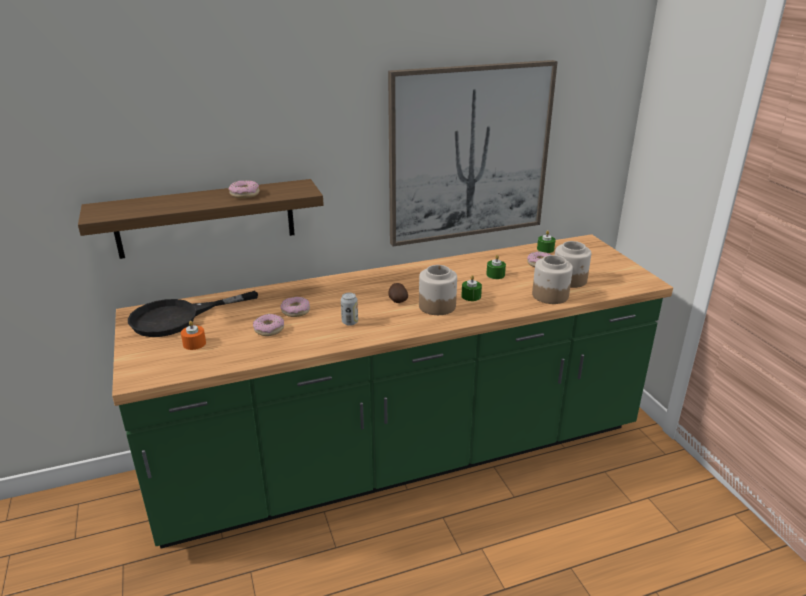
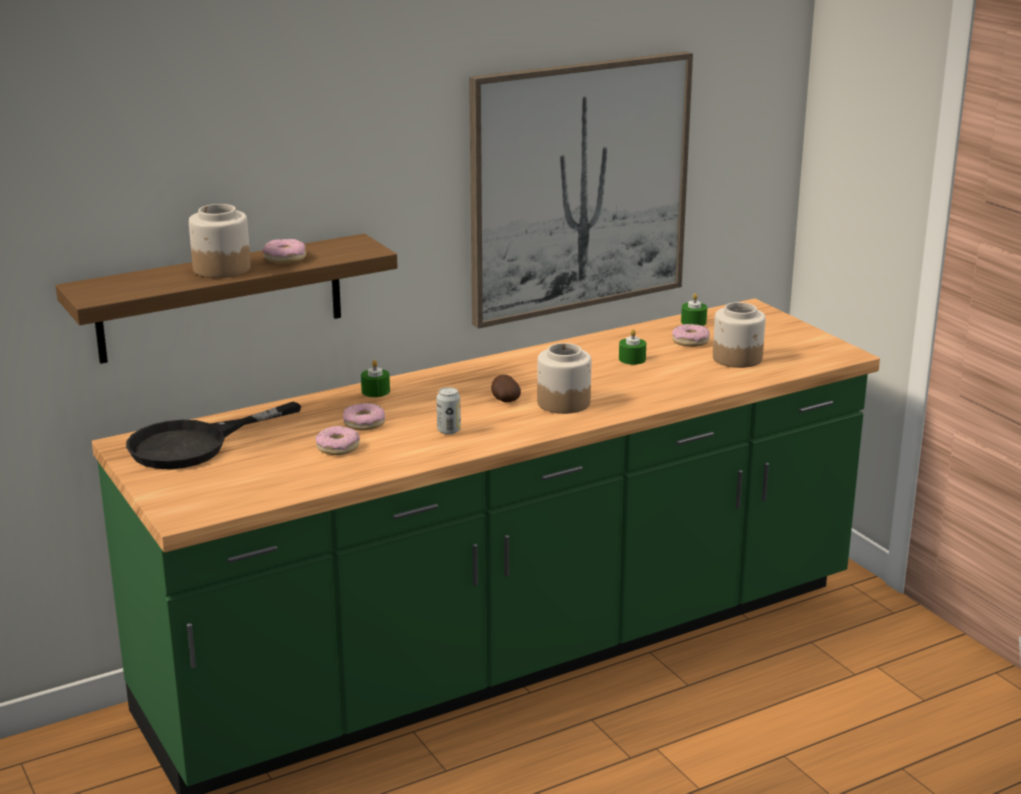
camera: 10 degrees left, 5 degrees down
orange candle [181,321,206,350] -> none
green candle [461,275,482,301] -> green candle moved to [361,360,390,397]
jar [532,255,573,304] -> jar moved to [189,204,251,278]

